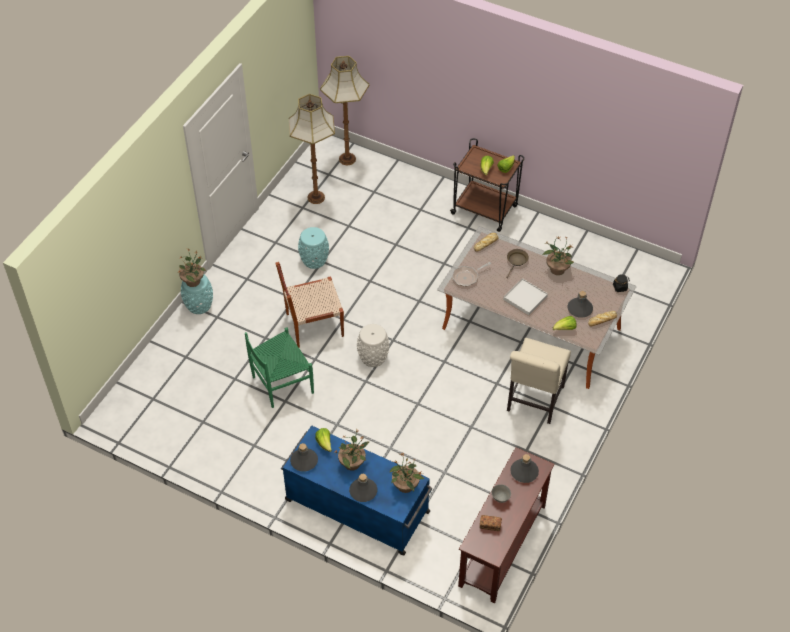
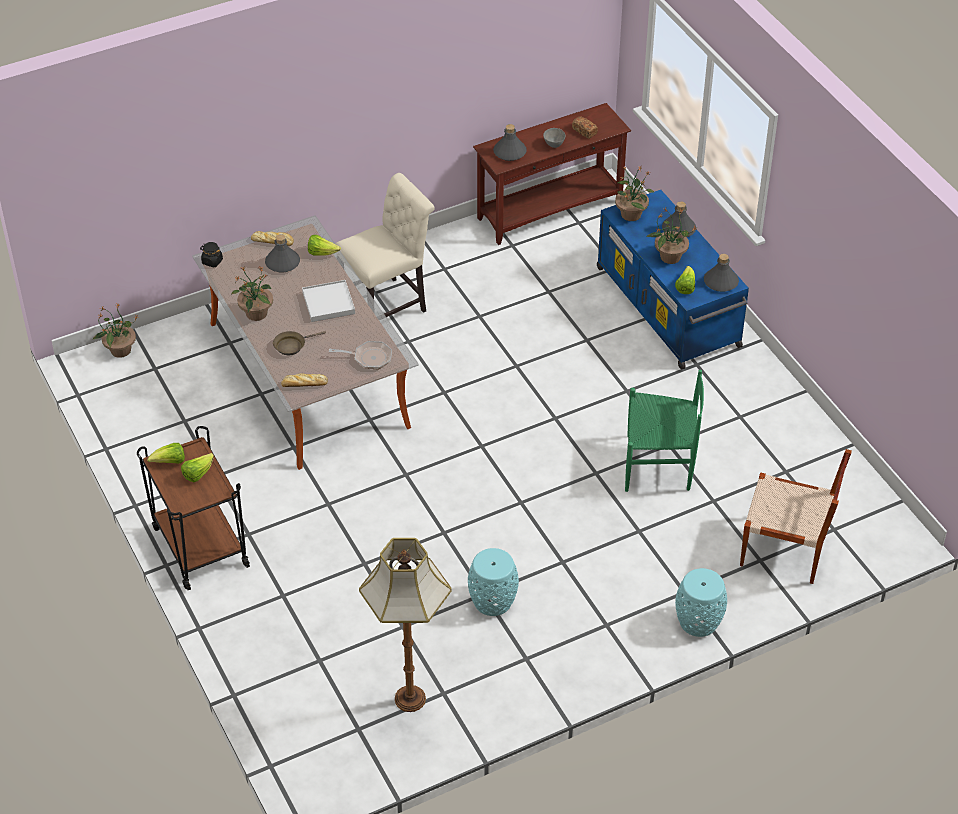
camera: 145 degrees left, 5 degrees down
potted plant [178,248,206,287] -> potted plant moved to [92,303,138,358]
chair [276,262,344,348] -> chair moved to [740,449,852,584]
floor lamp [320,56,370,165] -> none
white stool [357,324,389,367] -> none

